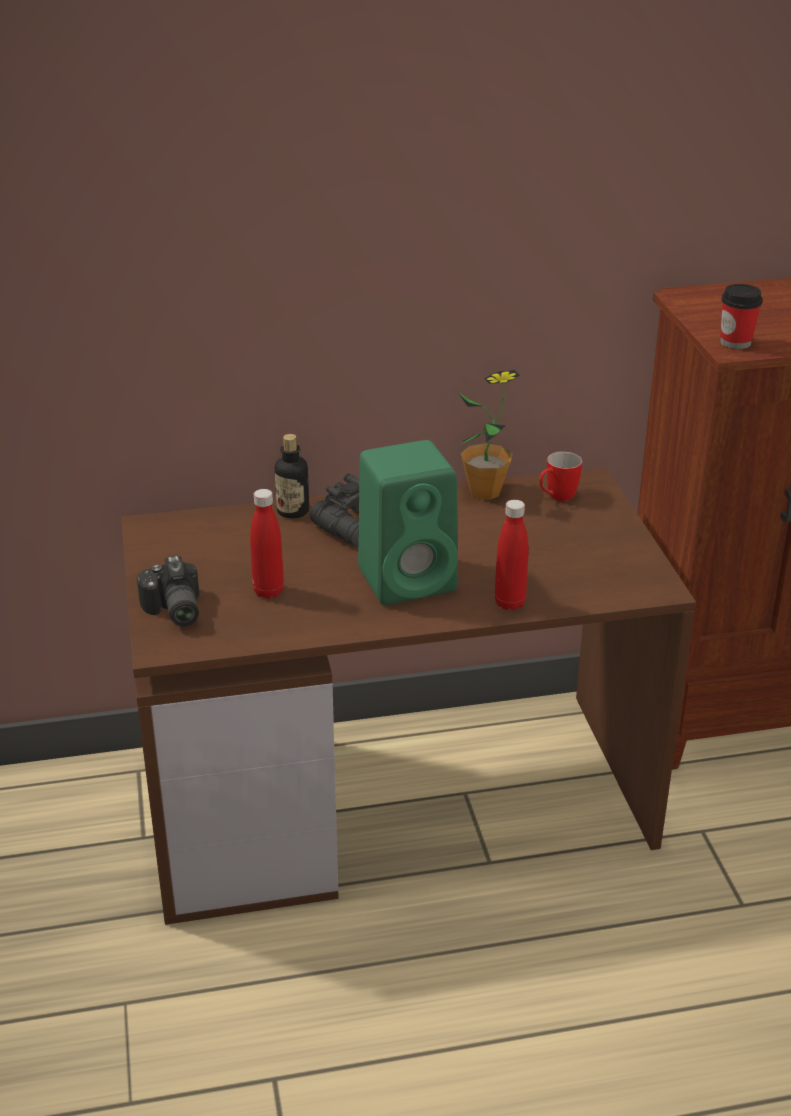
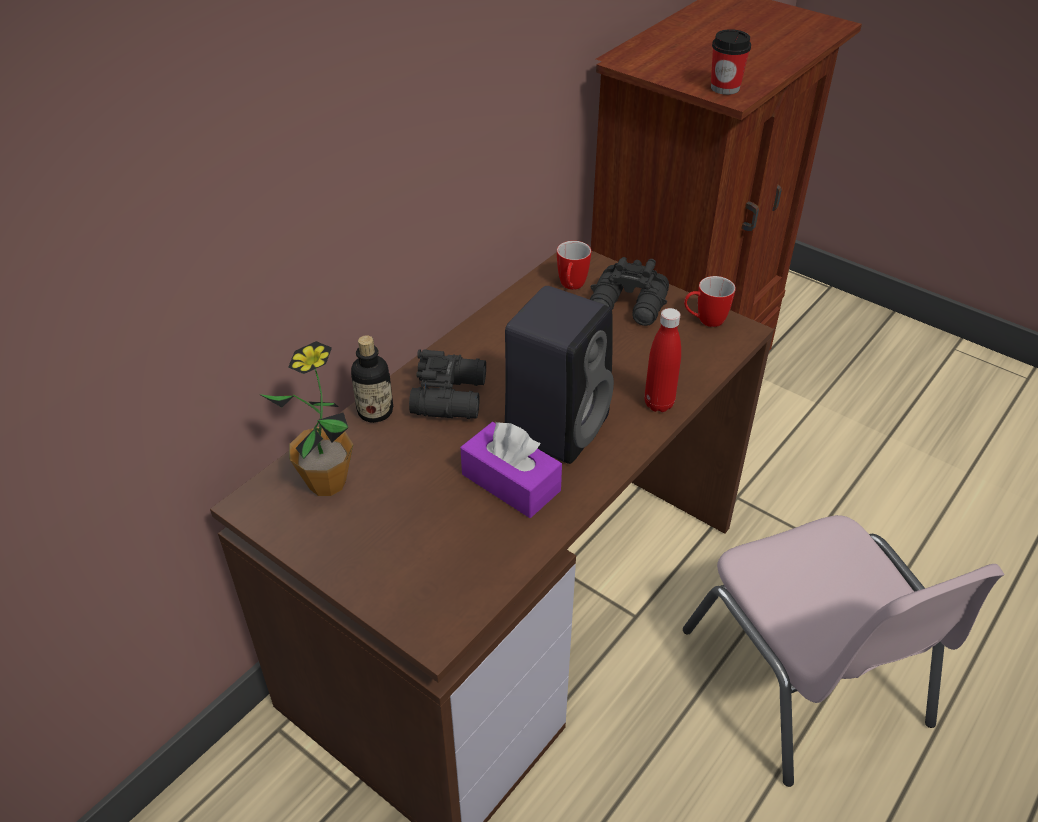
camera: 40 degrees left, 10 degrees up
camera [137,555,200,627] -> none
red bottle [250,489,284,599] -> none
green speaker [358,440,458,605] -> black speaker [505,286,614,464]
potted plant [457,370,520,499] -> potted plant moved to [259,341,353,496]
none -> purple tissue box [460,421,562,518]
none -> black binoculars [590,257,669,326]
none -> pink chair [683,515,1005,787]
none -> mug [684,276,736,327]

